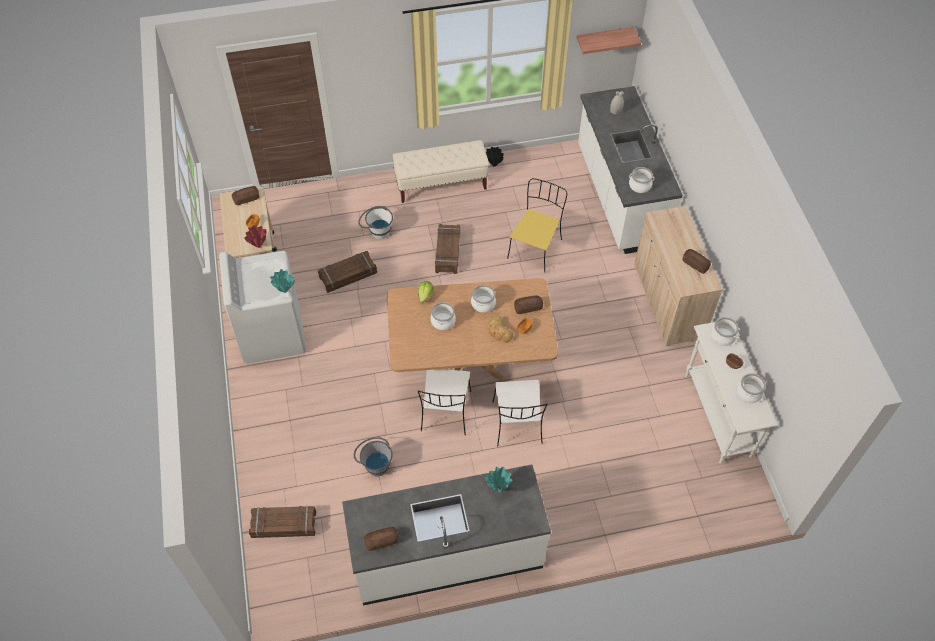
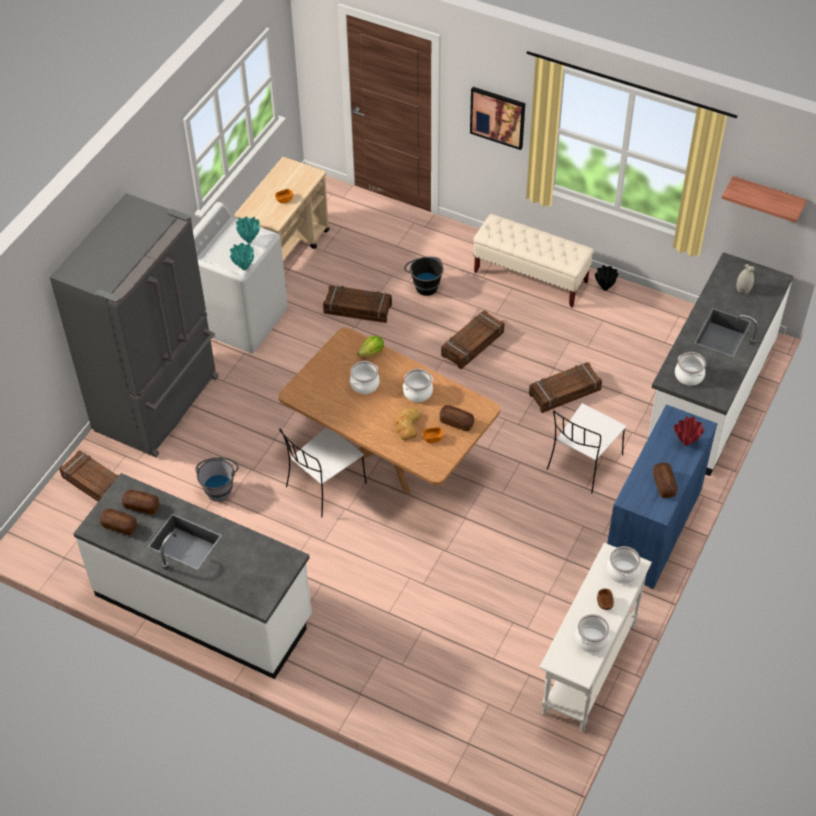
camera: 40 degrees right, 5 degrees down
bread [232,186,259,205] -> bread moved to [122,490,159,514]
red vase [244,225,266,248] -> red vase moved to [674,416,705,446]
white bucket [358,206,393,239] -> black bucket [404,257,444,296]
turquoise vase [485,467,513,492] -> turquoise vase moved to [236,217,260,243]
white chair [492,380,547,447] -> white chair moved to [547,403,626,493]
yellow chair [507,178,567,272] -> crate [529,362,602,413]
beige cabinet [634,206,723,346] -> blue cabinet [607,404,718,589]
none -> grey fridge [50,193,219,457]
none -> picture [470,87,525,150]

